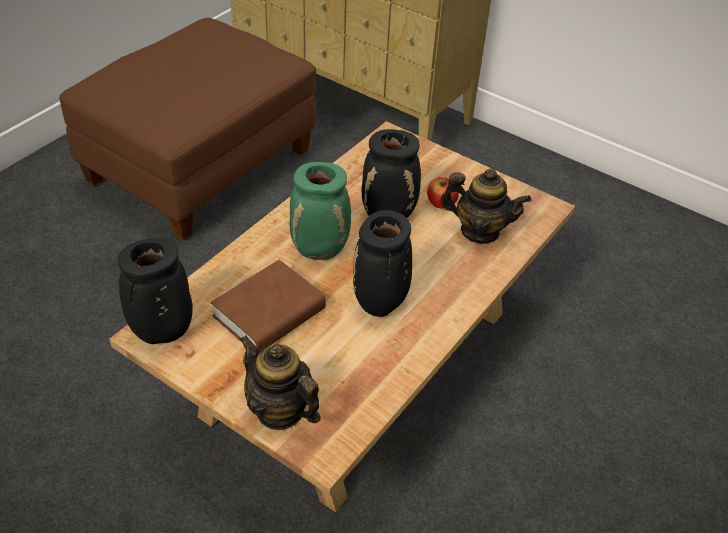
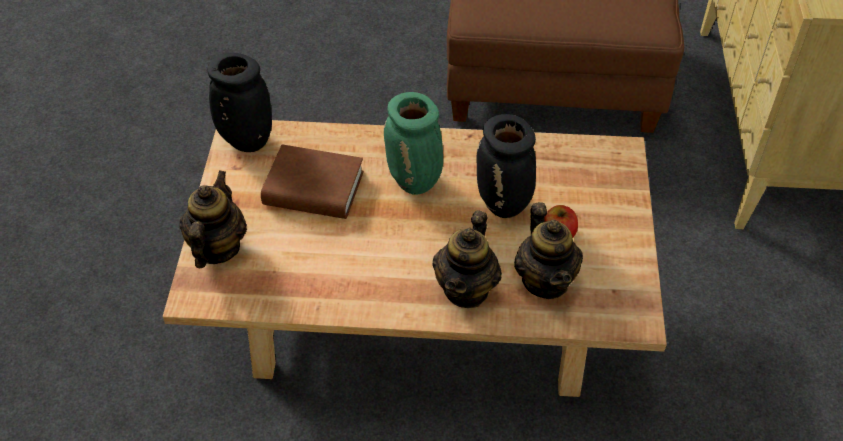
camera: 60 degrees right, 5 degrees up
black vase [353,210,412,317] -> none
none -> teapot [432,210,502,308]

